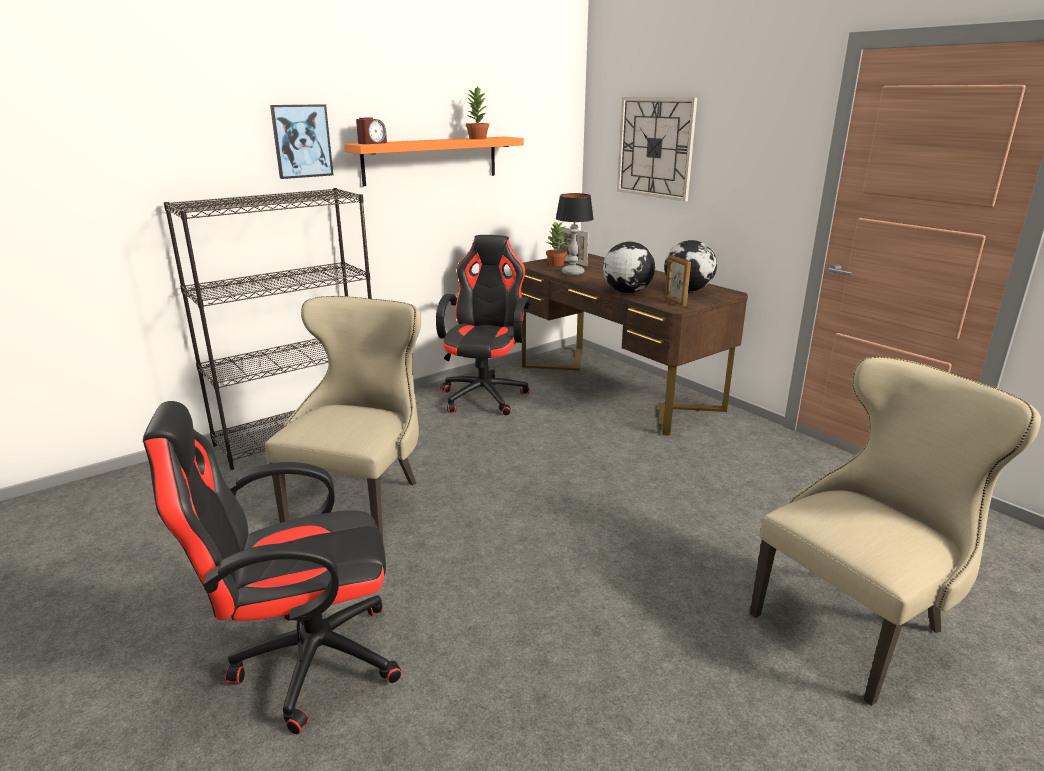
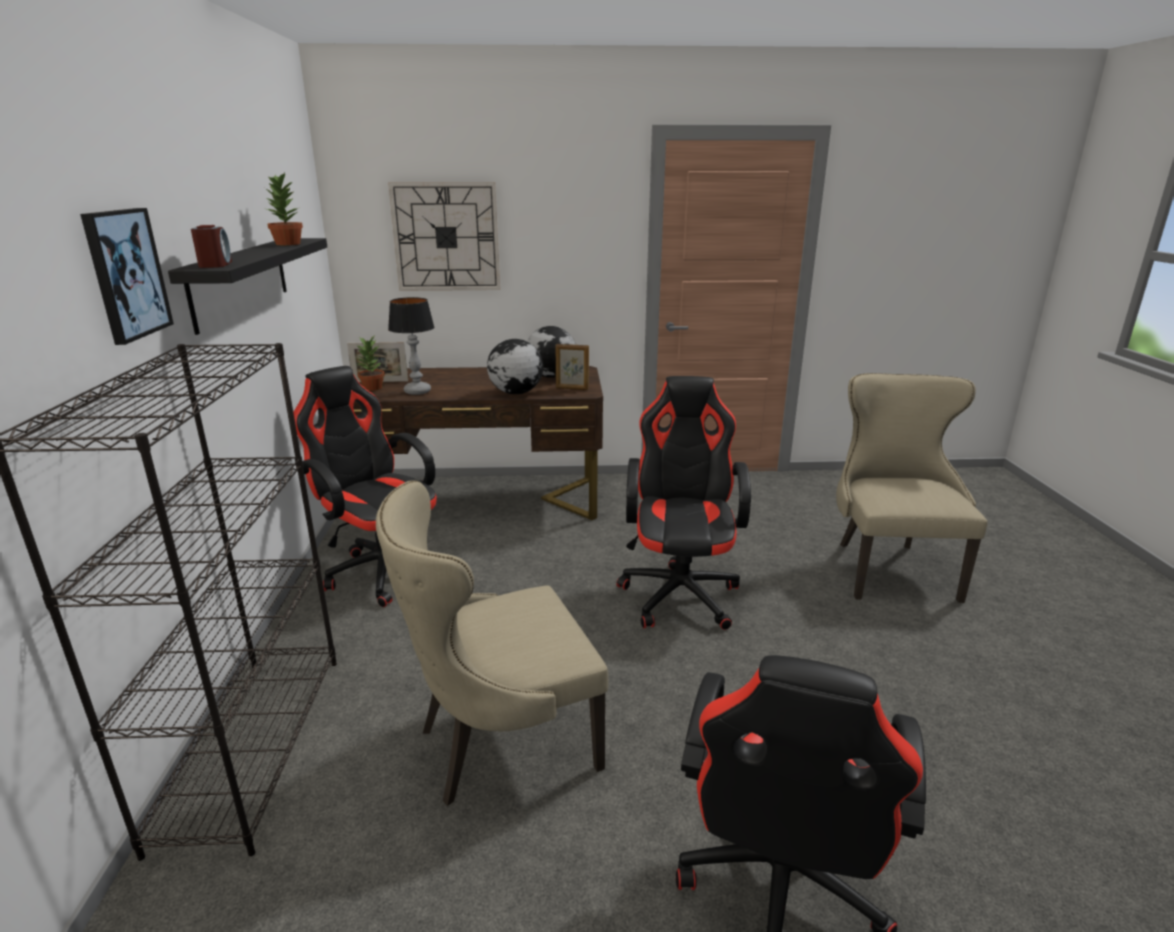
camera: 55 degrees left, 0 degrees up
beige chair [265,296,421,540] -> beige chair turned 75 degrees counterclockwise [376,480,608,806]
orange shelf [344,137,524,186] -> black shelf [168,238,327,335]
none -> black office chair [616,376,751,630]

